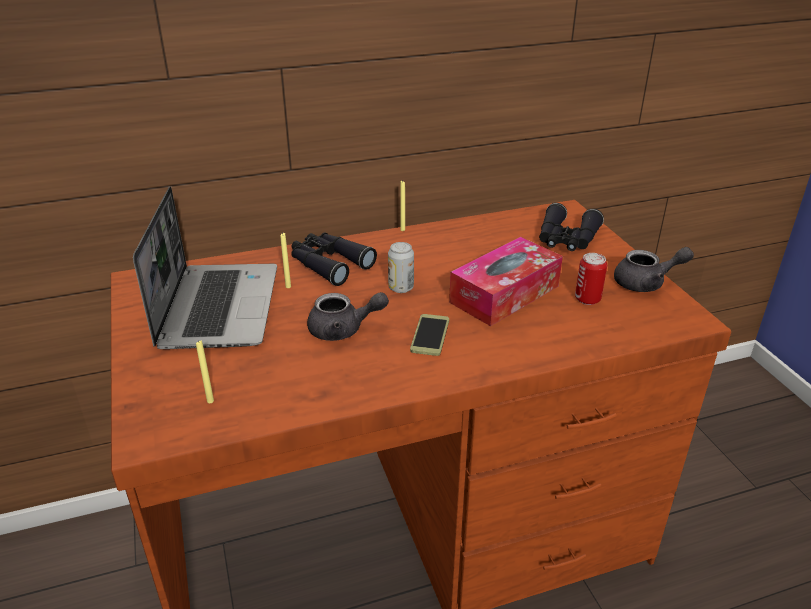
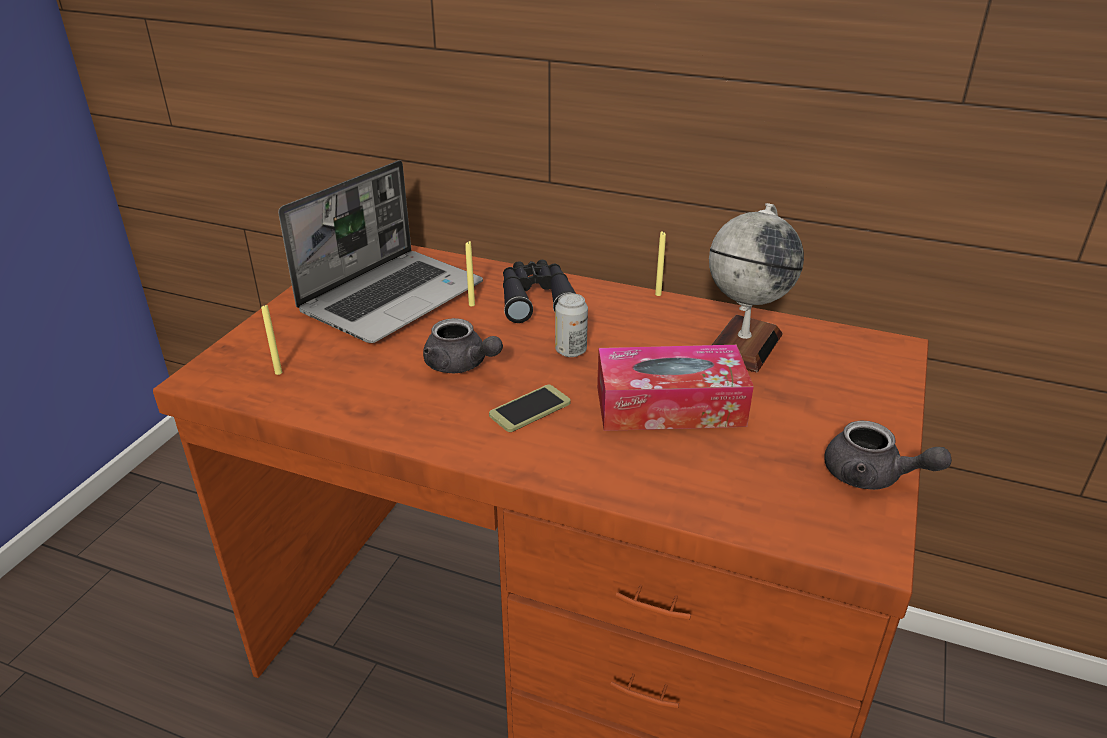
camera: 40 degrees right, 0 degrees up
black binoculars [539,203,604,251] -> none
can [575,253,607,305] -> none
none -> globe [709,203,804,373]

